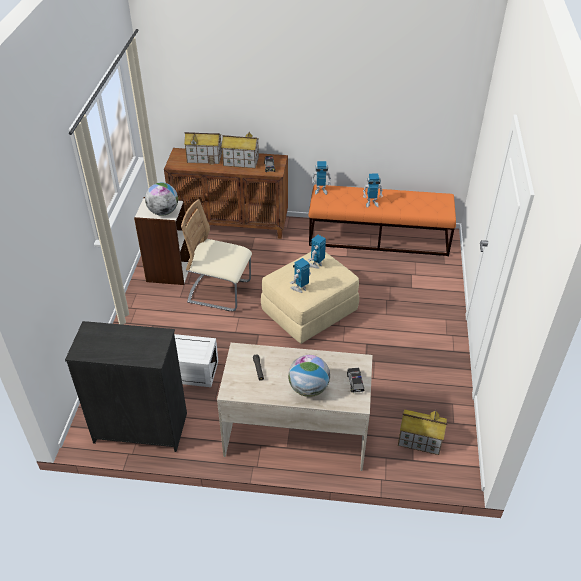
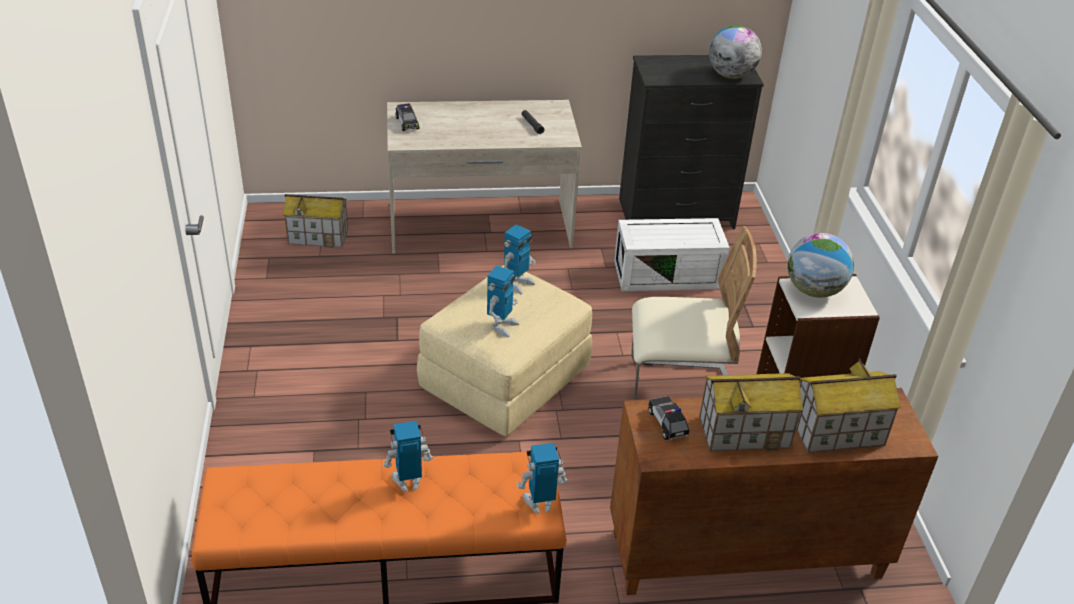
camera: 165 degrees right, 5 degrees down
globe [288,355,330,397] -> globe moved to [709,25,762,79]

